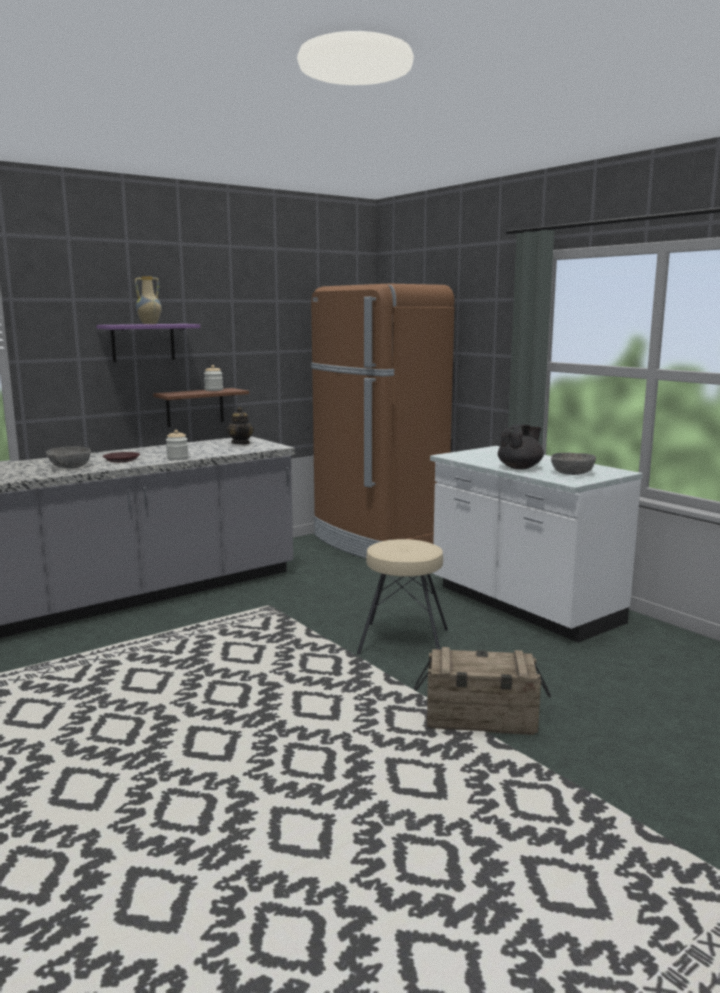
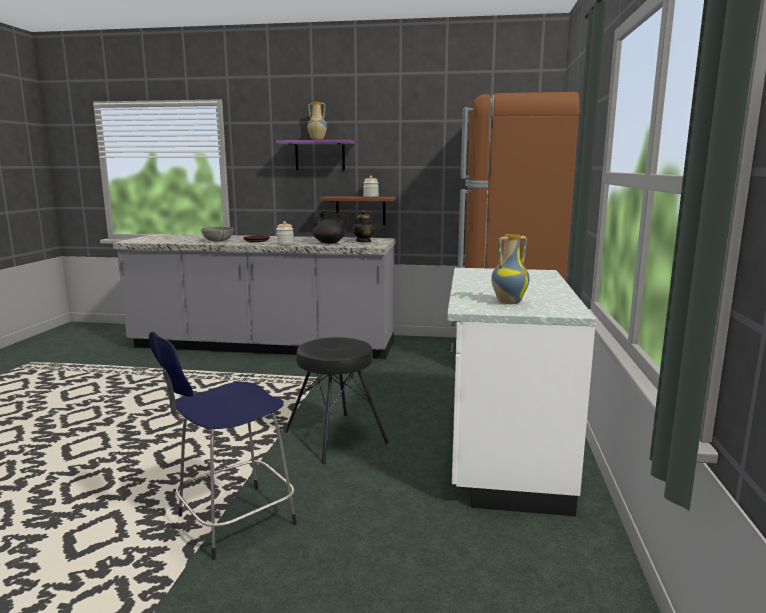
camera: 45 degrees right, 0 degrees up
beige stool [357,539,448,654] -> black stool [285,337,389,464]
crate [414,647,551,735] -> blue stool [149,331,297,560]
black teapot [498,424,544,469] -> black teapot moved to [313,210,349,244]
grey bowl [551,453,596,475] -> vase [491,234,530,304]

